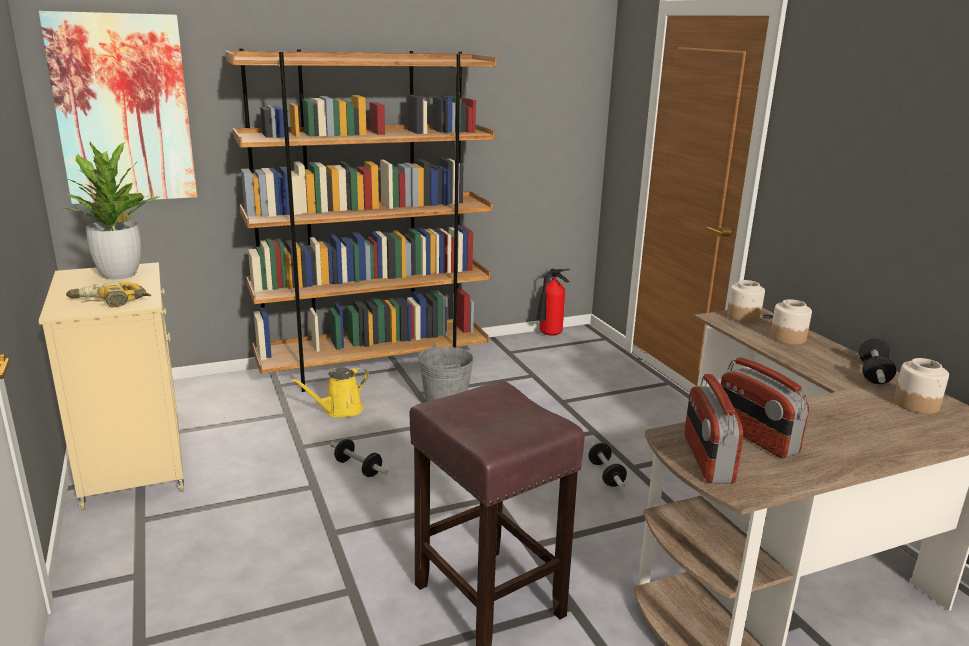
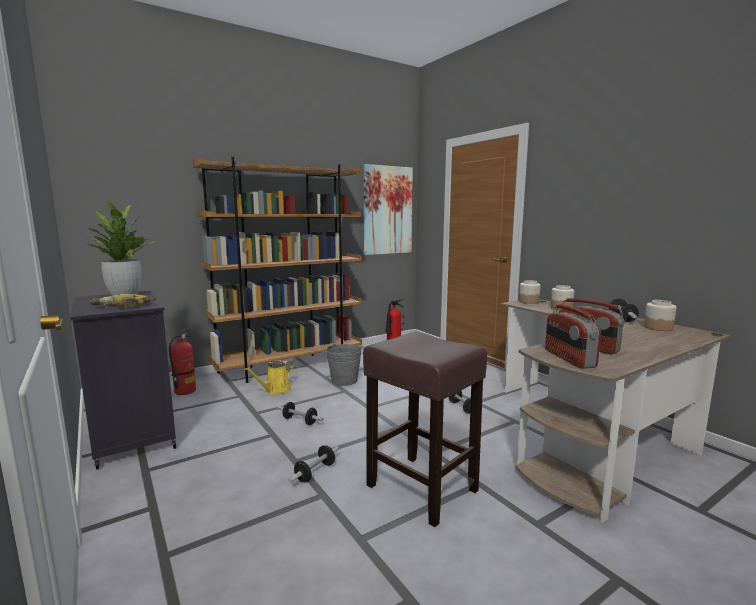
camera: 10 degrees left, 10 degrees down
picture [38,11,197,204] -> picture moved to [363,164,413,255]
beige cabinet [38,262,184,510] -> black cabinet [70,291,176,469]
none -> fire extinguisher [169,329,196,395]
none -> dumbbell [288,445,339,483]

